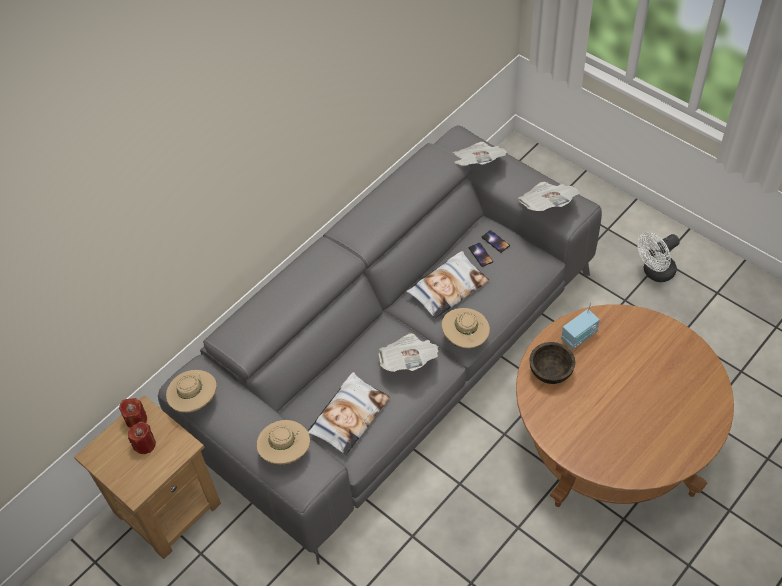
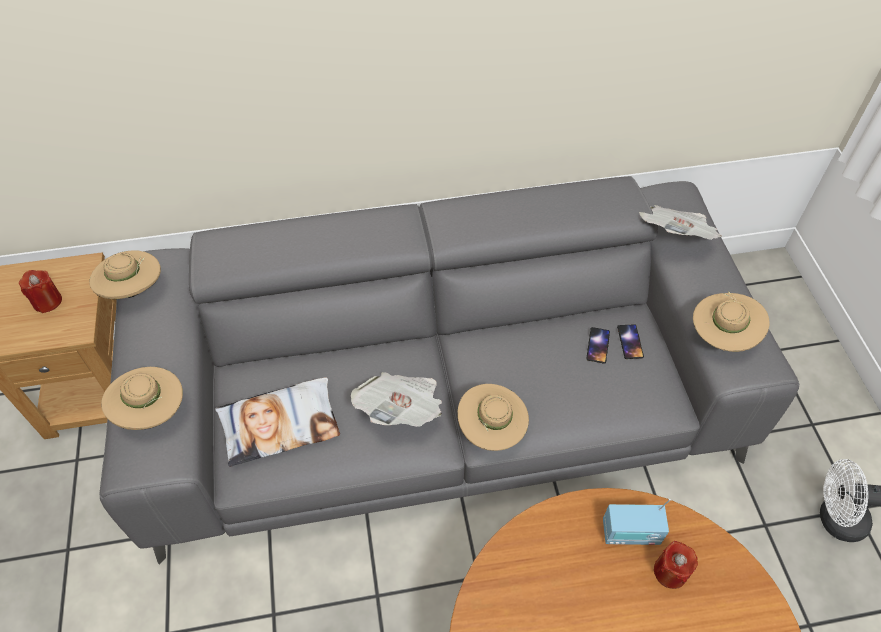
camera: 35 degrees right, 0 degrees up
red candle [119,398,147,428] -> red candle moved to [654,541,698,589]
pillow [406,251,489,319] -> none
newspaper [518,182,580,211] -> beige hat [693,291,770,352]
brown bowl [530,342,575,384] -> none

